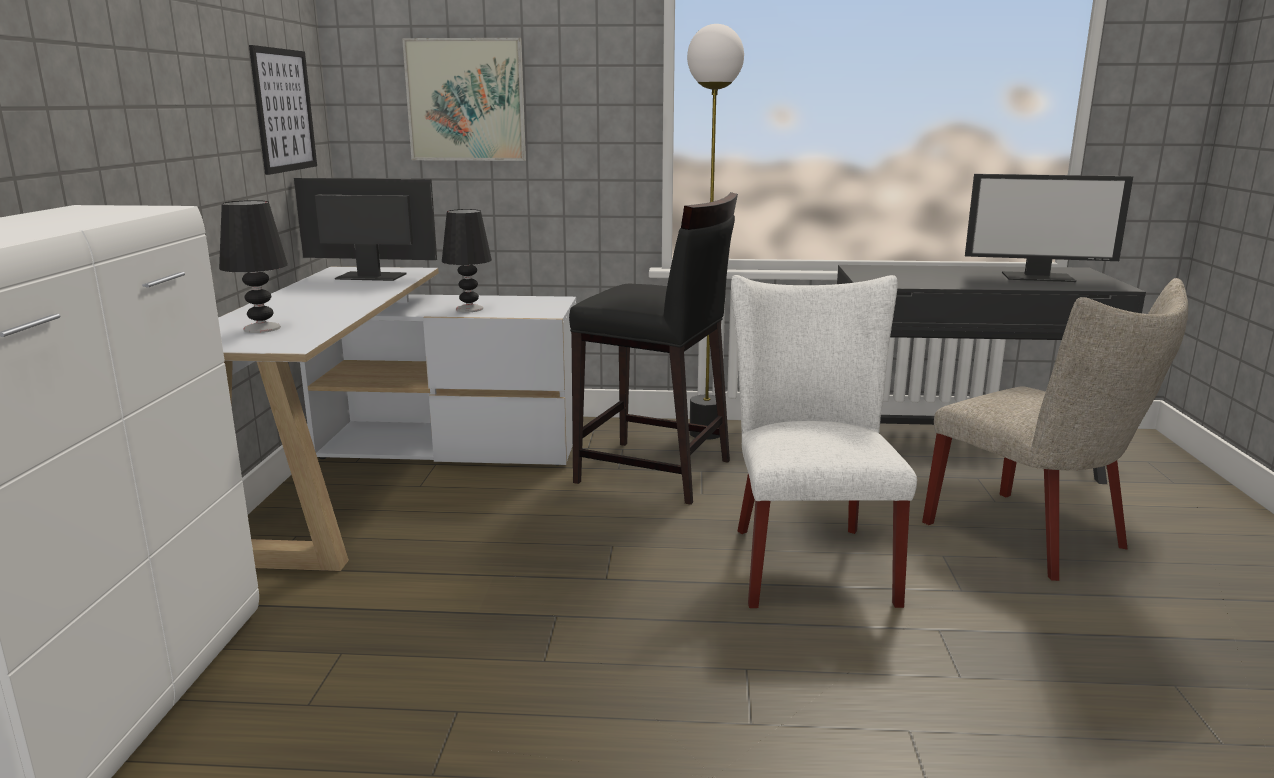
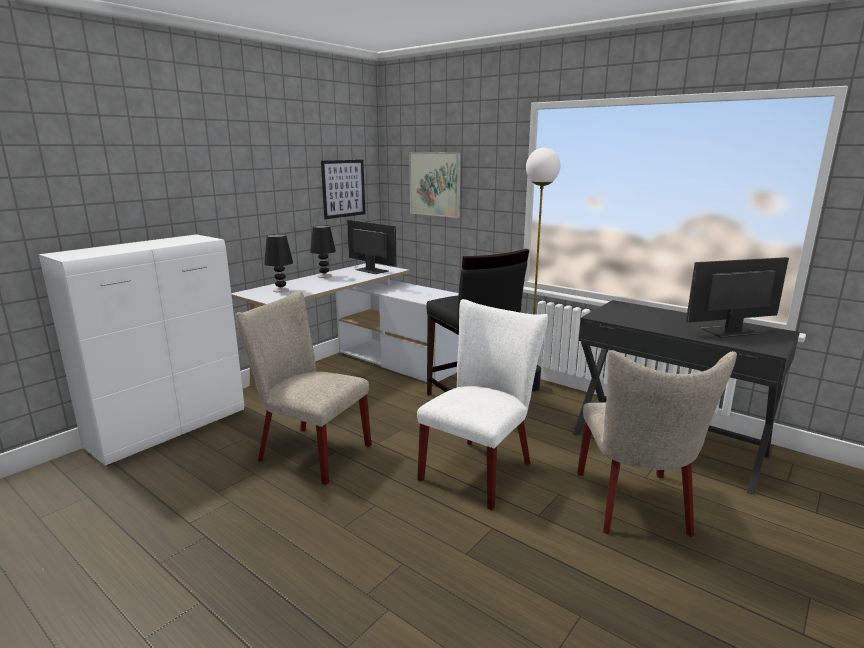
camera: 35 degrees right, 0 degrees up
black table lamp [442,209,492,312] -> black table lamp moved to [310,225,336,278]
monitor [965,174,1133,282] -> monitor turned 120 degrees clockwise [686,257,789,338]
none -> beige chair [236,291,372,485]

